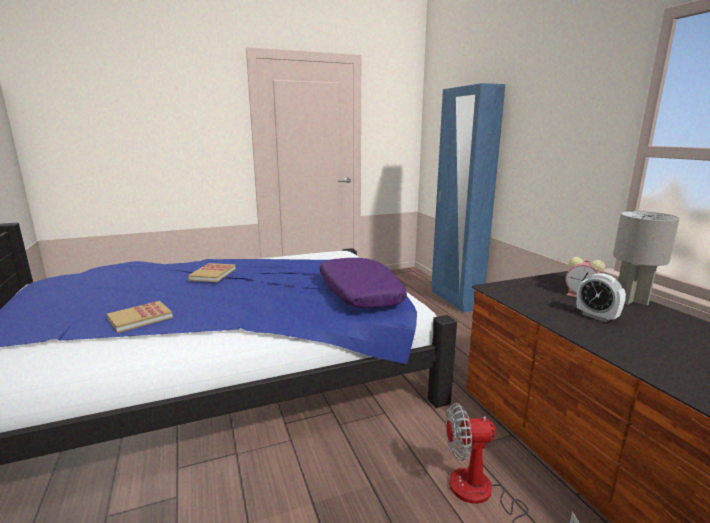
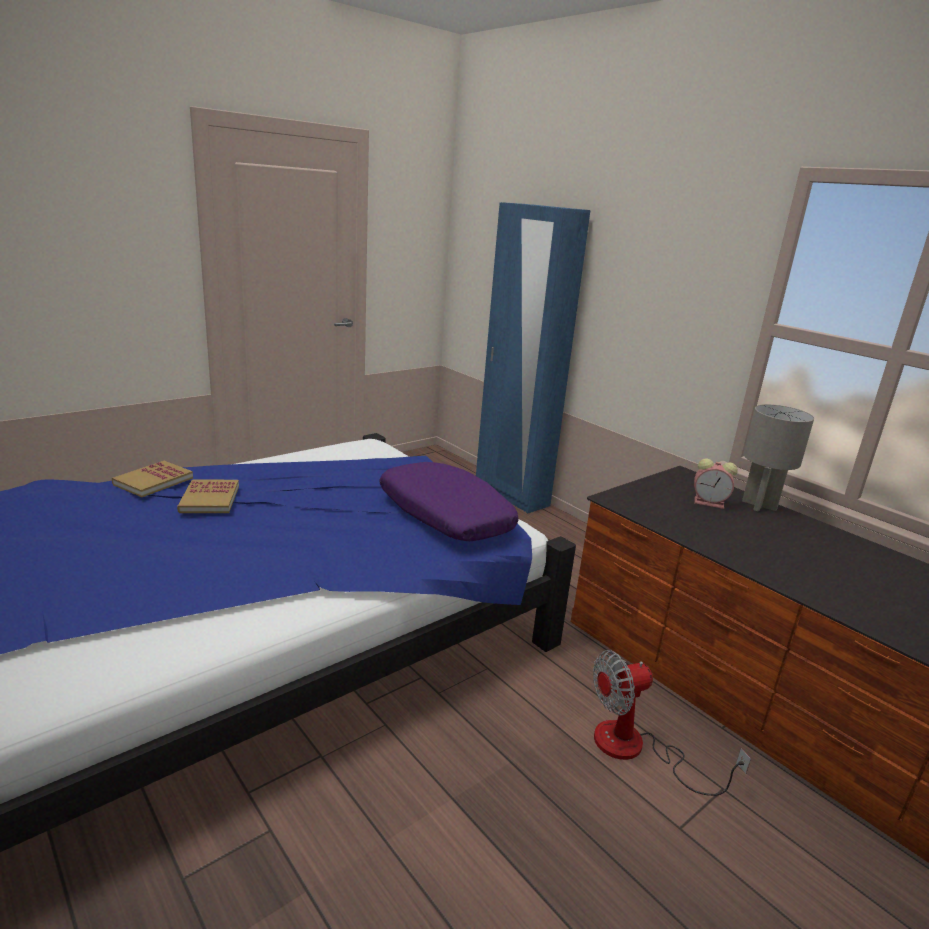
camera: 20 degrees left, 5 degrees up
book [107,301,173,333] -> book moved to [112,461,193,497]
alarm clock [576,273,626,322] -> none

